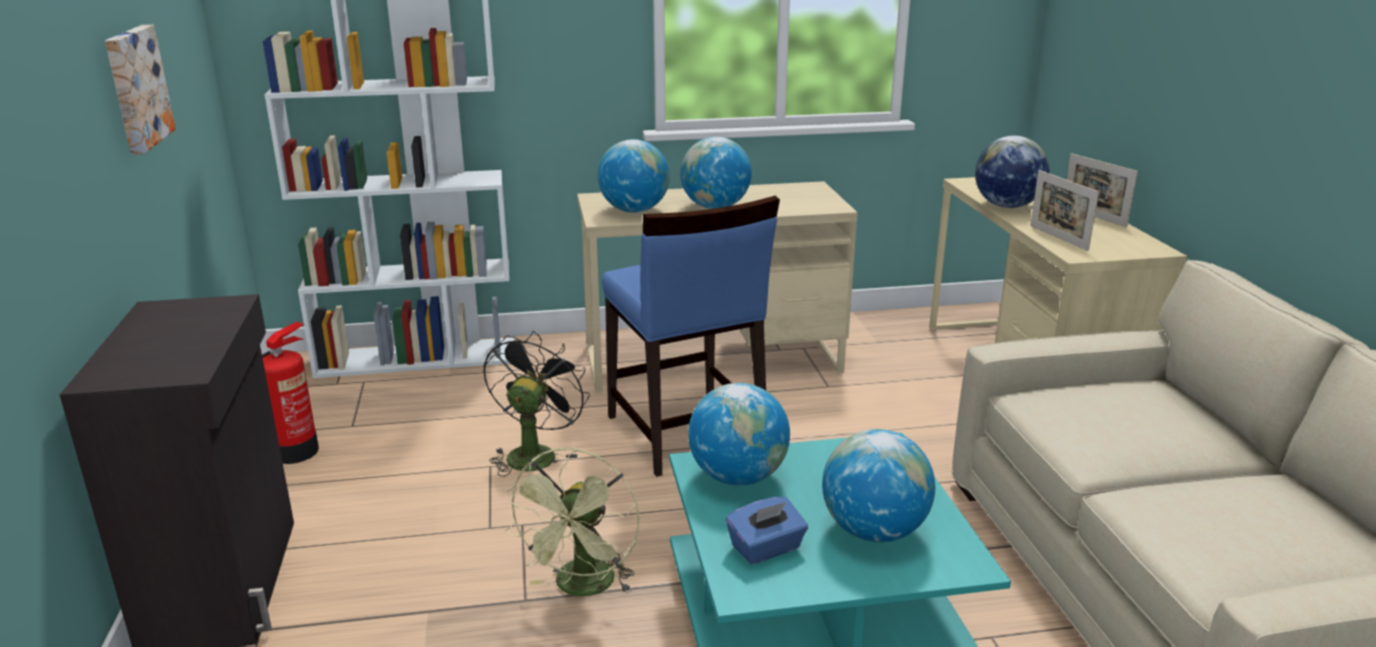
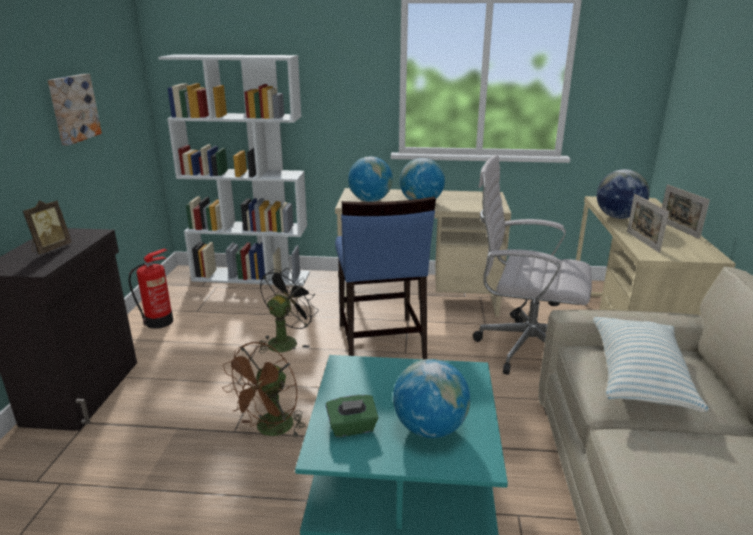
camera: 15 degrees right, 0 degrees up
green fan [505,448,639,596] -> brown fan [222,342,305,438]
globe [688,383,790,486] -> none
blue tissue box [726,497,808,564] -> green tissue box [326,395,378,437]
none -> picture frame [23,200,72,254]
none -> white office chair [473,155,592,375]
none -> pillow [593,317,709,412]

